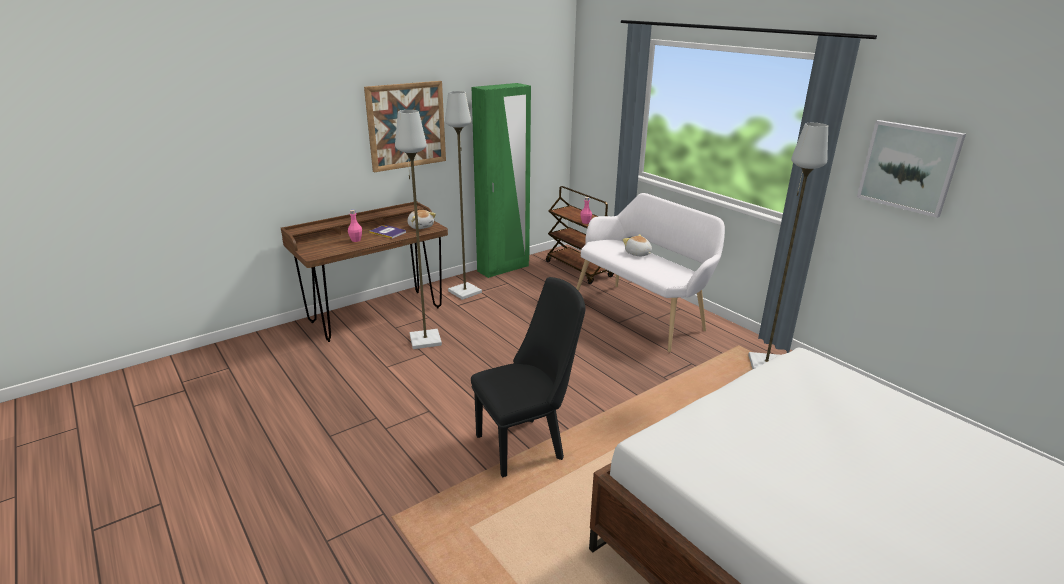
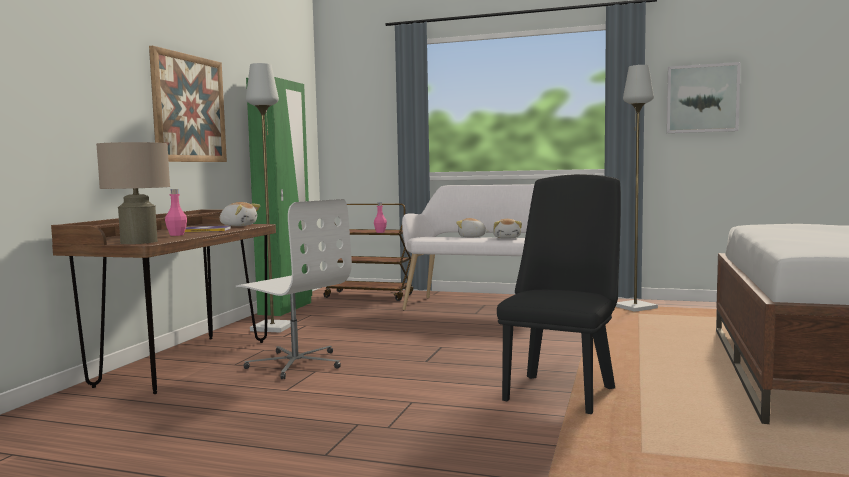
camera: 35 degrees left, 20 degrees down
grey floor lamp [395,110,442,349] -> white office chair [236,199,352,379]
none -> beige table lamp [96,142,170,244]
none -> plush toy [493,219,522,239]

